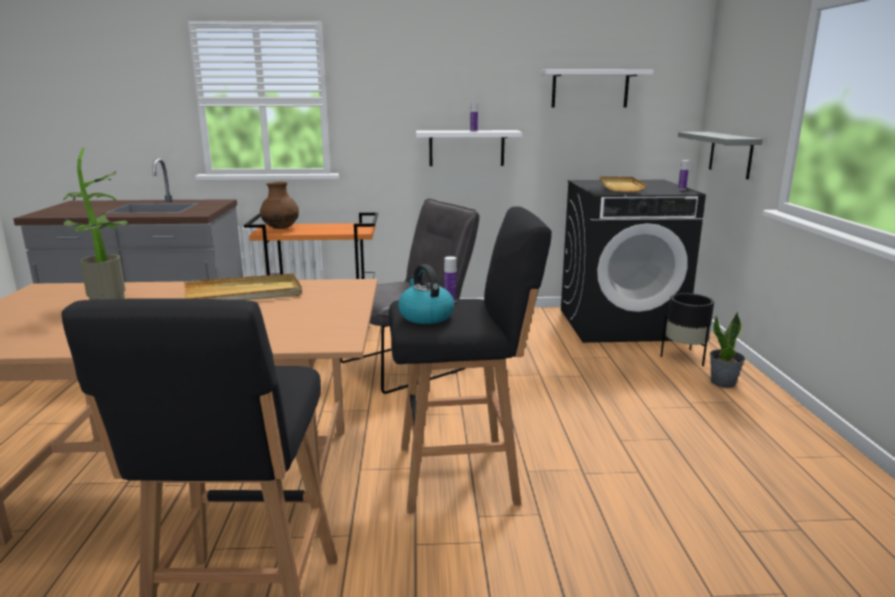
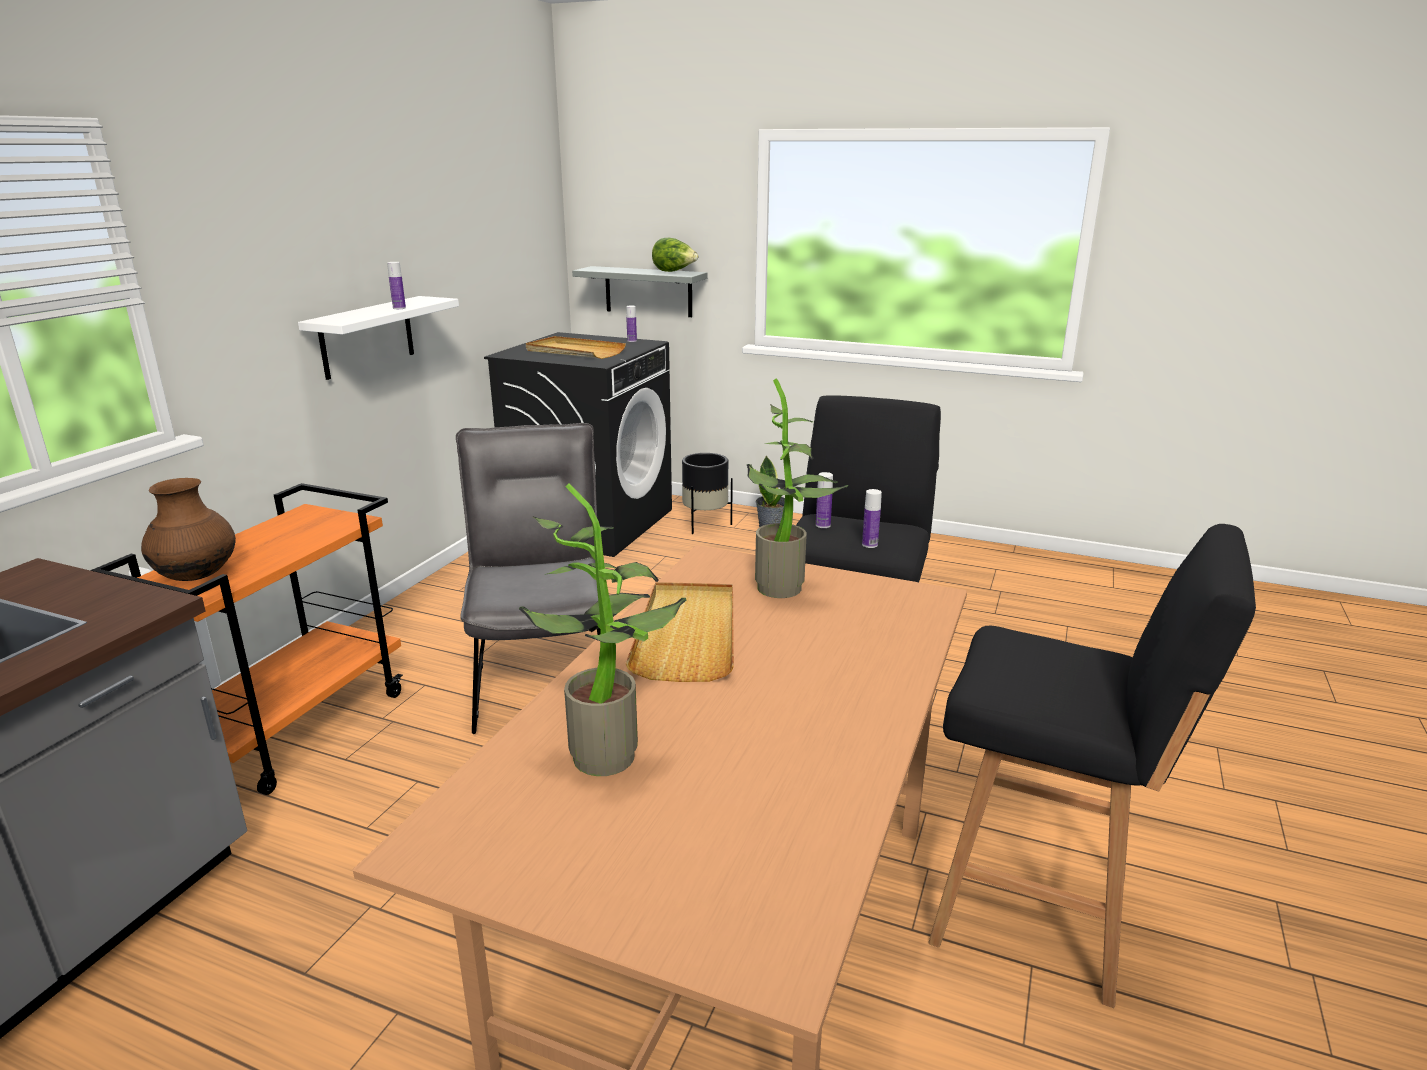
camera: 65 degrees left, 5 degrees up
kettle [398,264,454,324] -> bottle [862,489,882,548]
white shelf [540,69,654,108] -> none
none -> lettuce [652,238,698,272]
none -> potted plant [747,379,848,598]

